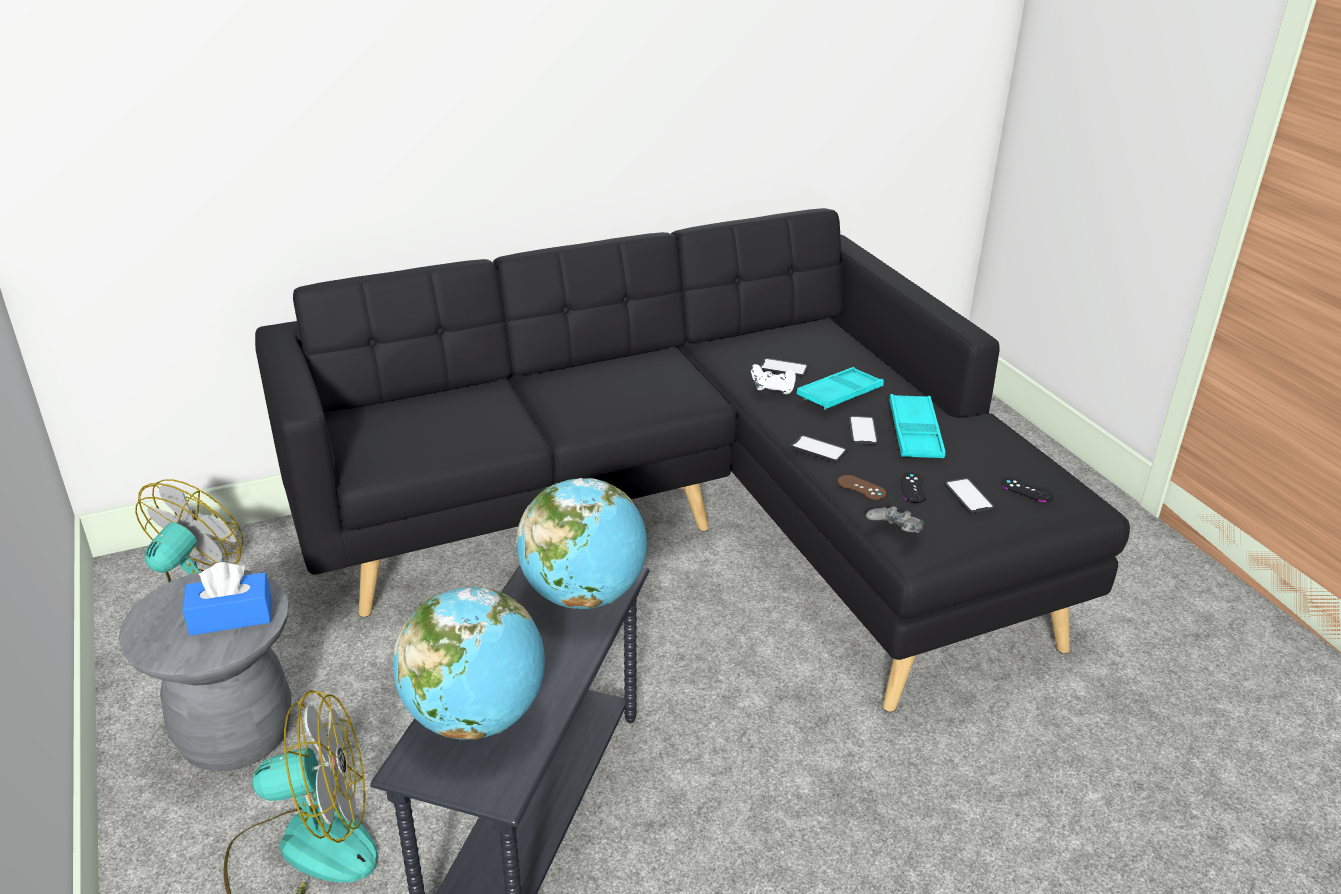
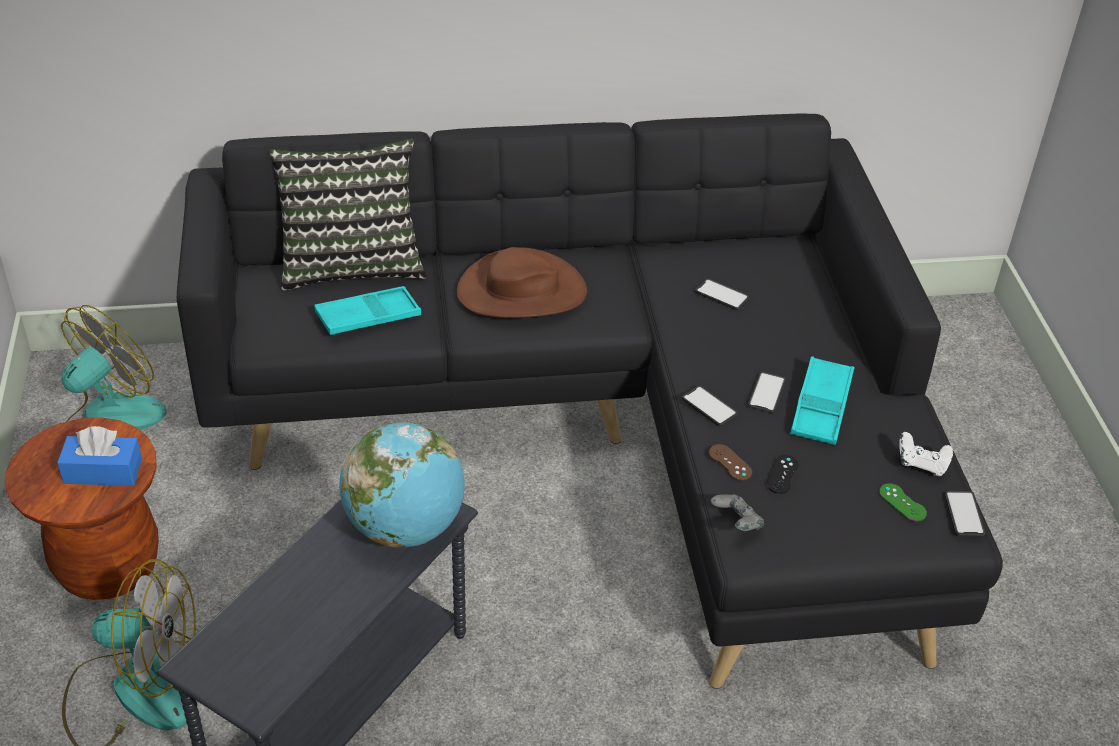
camera: 15 degrees right, 10 degrees up
grey stool [118,570,292,771] -> brown stool [5,417,159,600]
globe [393,587,545,740] -> none
white game controller [751,364,796,394] -> white game controller moved to [899,432,953,476]
turquoise tray [797,367,884,410] -> turquoise tray moved to [314,286,421,335]
phone [945,478,995,513] -> phone moved to [944,491,986,536]
black game controller [1002,477,1053,502] -> green game controller [879,483,927,522]
none -> pillow [269,138,426,291]
none -> brown hat [457,247,587,318]

